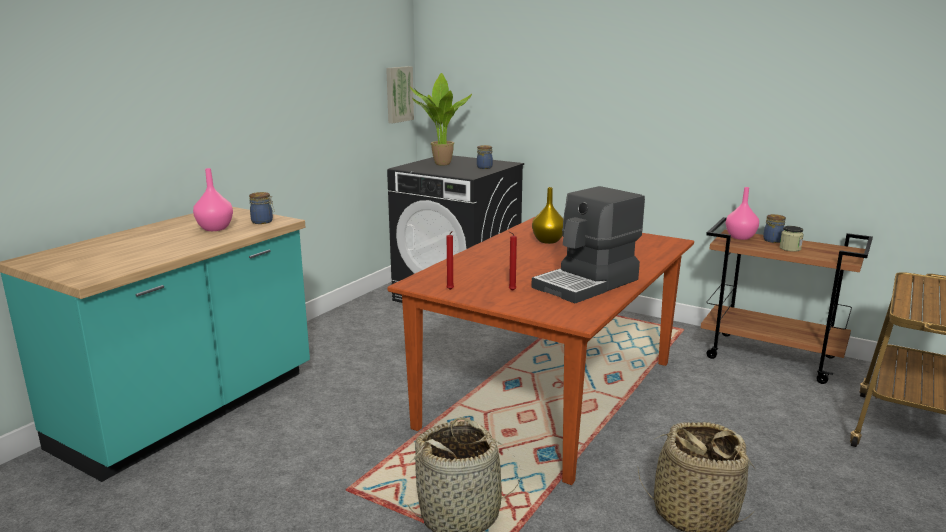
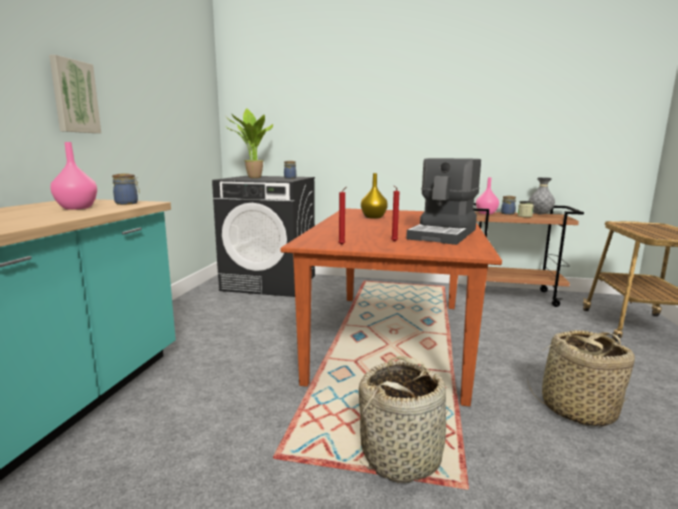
camera: 20 degrees left, 5 degrees down
picture [386,66,414,123] -> picture moved to [49,55,101,133]
none -> grey vase [529,178,555,215]

